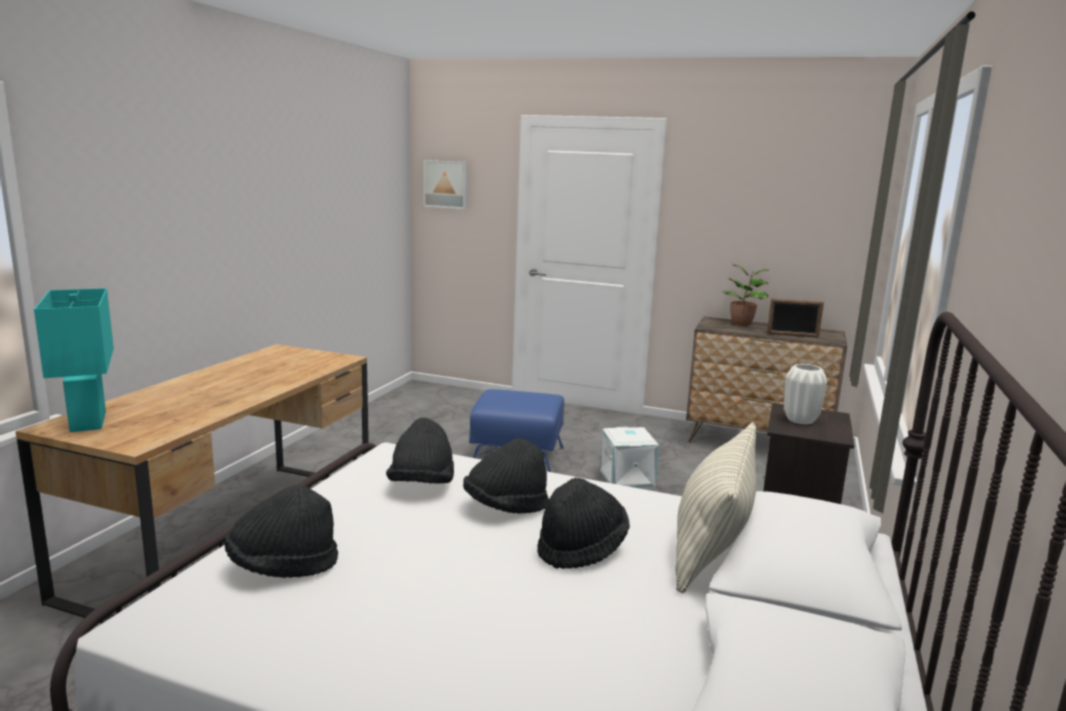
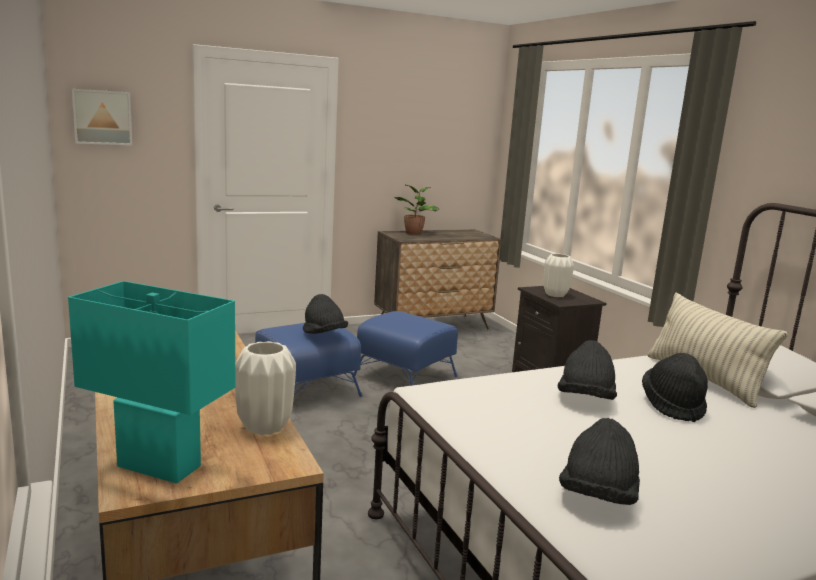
camera: 45 degrees left, 0 degrees up
black hat [386,418,454,484] -> black hat moved to [303,294,348,334]
white storage box [600,427,659,488] -> blue ottoman [352,311,458,386]
picture frame [767,299,824,338] -> none
none -> white vase [235,341,296,435]

